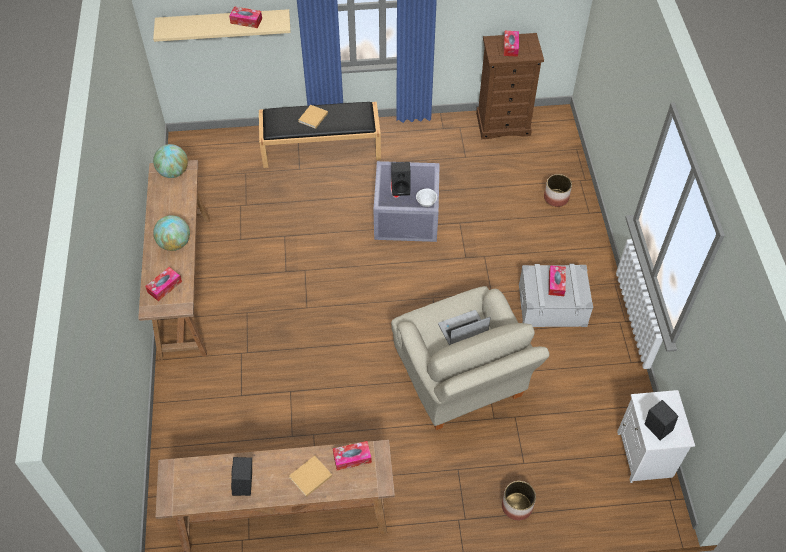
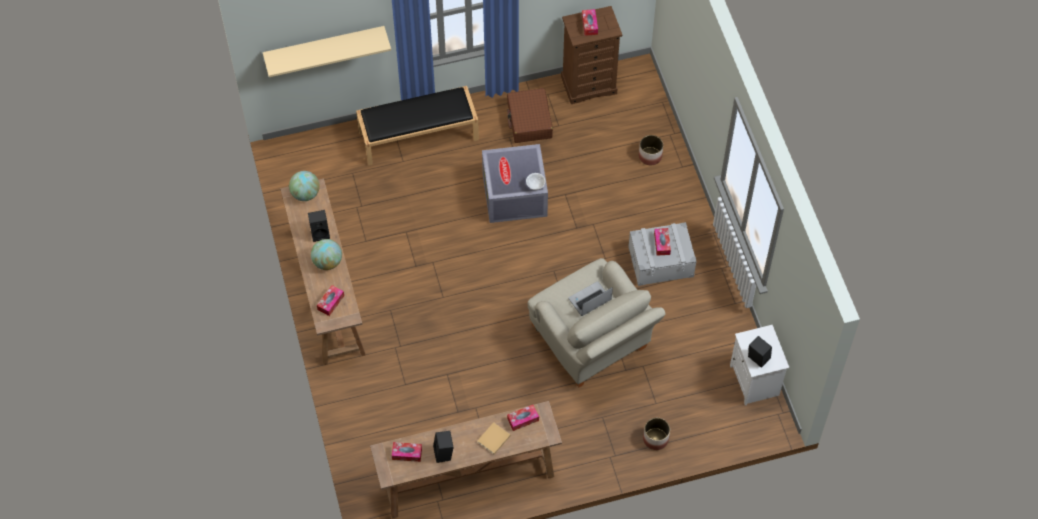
camera: 10 degrees left, 5 degrees up
tissue box [229,6,262,28] -> tissue box moved to [392,442,422,462]
beige book [299,105,328,129] -> none
black speaker [391,162,411,196] -> black speaker moved to [308,210,330,242]
none -> brown suitcase [507,88,553,143]

